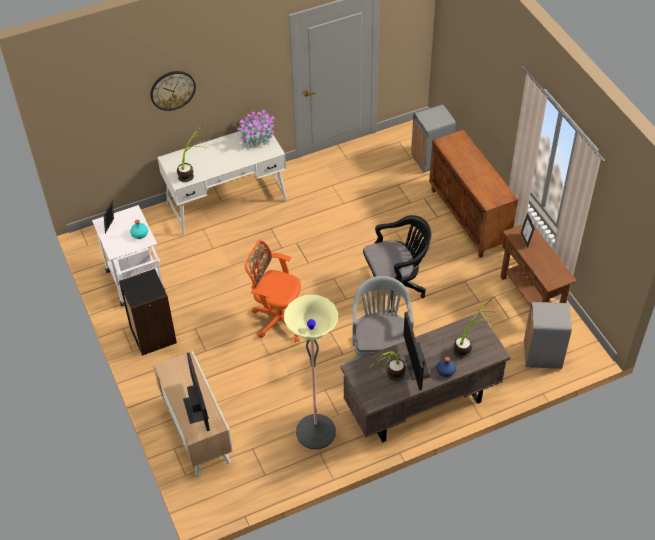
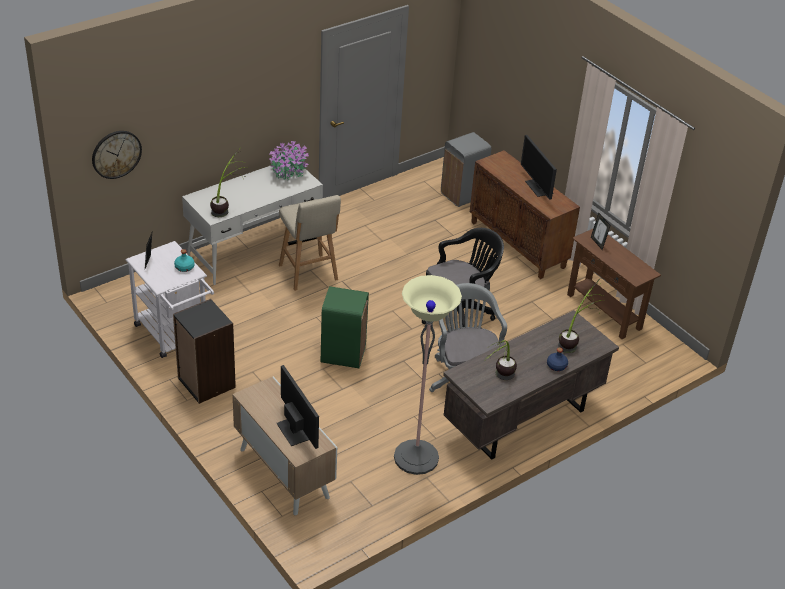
camera: 15 degrees left, 10 degrees down
wall clock [150,71,196,111] -> wall clock moved to [92,131,142,179]
orange office chair [245,240,301,343] -> green trash can [321,286,369,368]
monitor [403,311,430,390] -> monitor moved to [521,135,557,200]
grey trash can [524,302,572,369] -> none
none -> beige stool [279,195,341,291]

